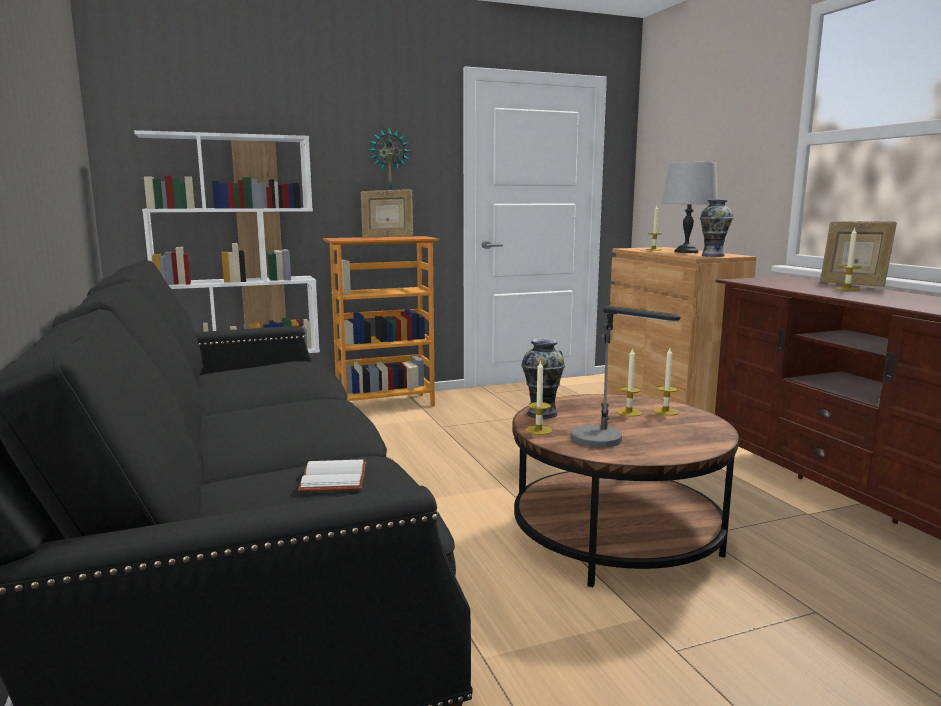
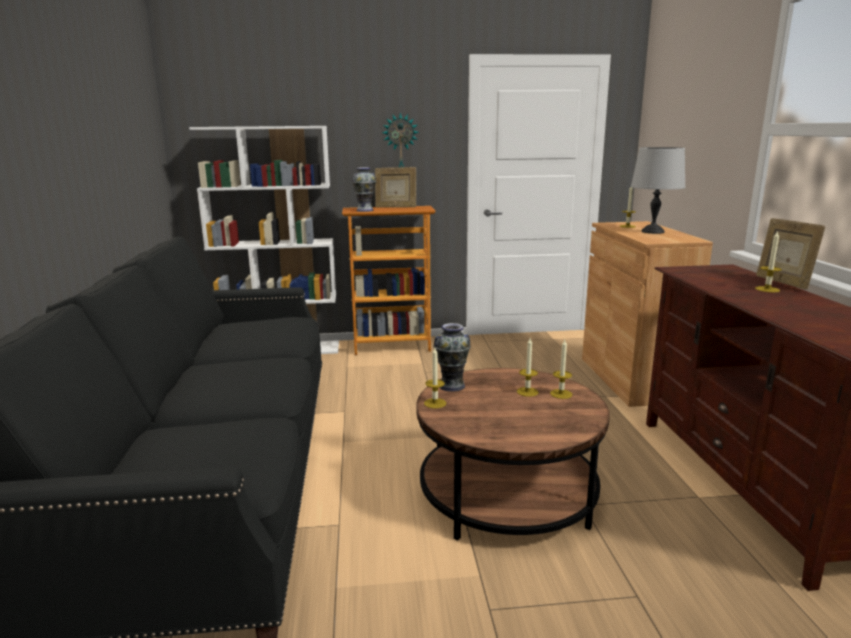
camera: 15 degrees right, 5 degrees up
white book [298,460,366,492] -> none
table lamp [571,306,680,448] -> none
vase [700,199,733,257] -> vase moved to [352,167,376,212]

